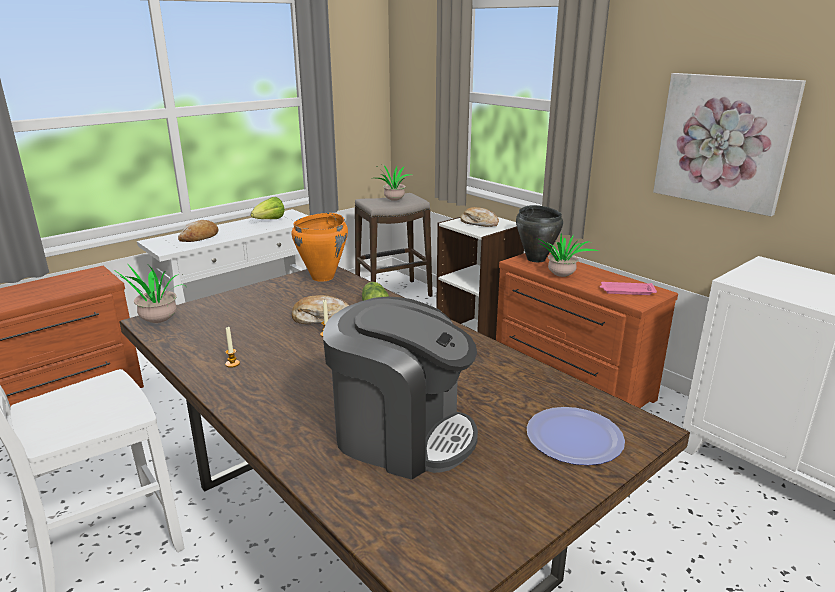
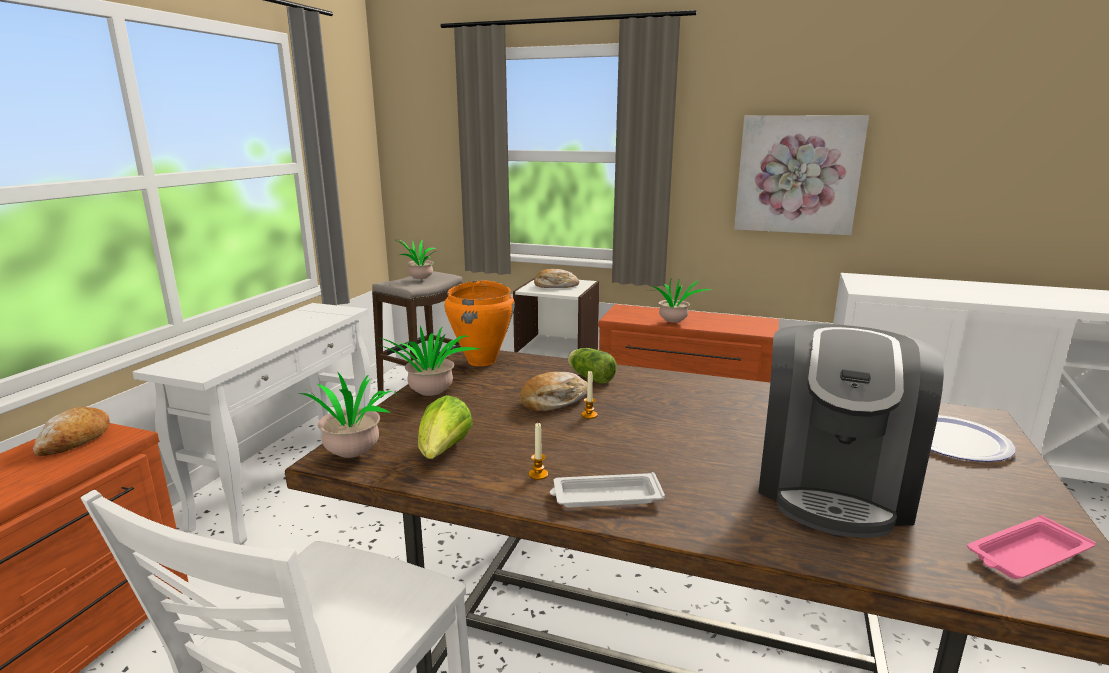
camera: 30 degrees left, 5 degrees down
bread [178,220,218,242] -> bread moved to [33,407,110,456]
lettuce [251,197,285,219] -> lettuce moved to [418,395,472,459]
coffee machine [323,297,478,480] -> coffee machine turned 120 degrees clockwise [758,324,944,538]
black cooking pot [516,205,563,262] -> none
pink tray [600,282,657,295] -> pink tray moved to [967,515,1096,579]
none -> potted plant [376,326,480,396]
none -> white tray [550,472,665,507]

